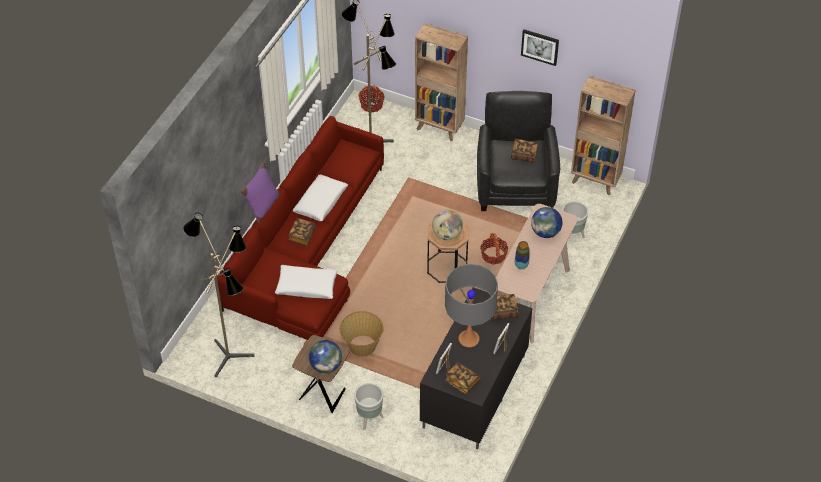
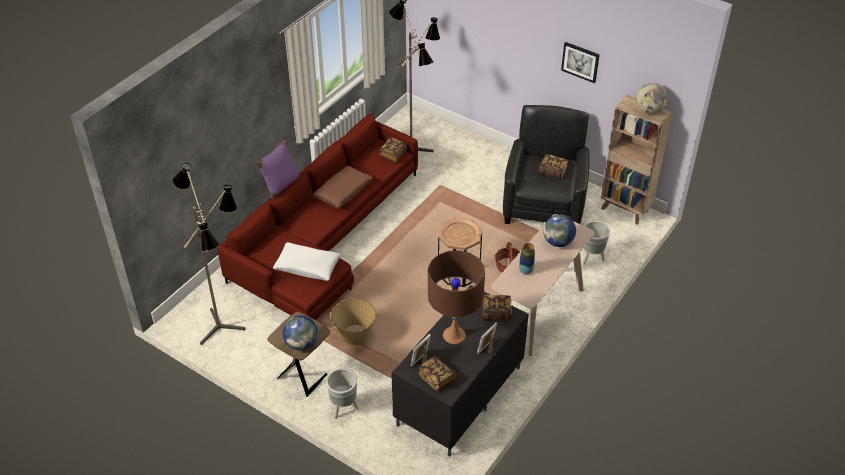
camera: 10 degrees right, 5 degrees down
book [288,218,316,247] -> book moved to [379,137,407,163]
white pillow [293,174,348,221] -> brown pillow [313,166,373,208]
basket [358,85,385,113] -> none
brown bookcase [415,23,468,141] -> none
globe [432,210,463,240] -> globe moved to [636,83,668,114]
grey table lamp [445,264,498,347] -> brown table lamp [428,250,485,344]

